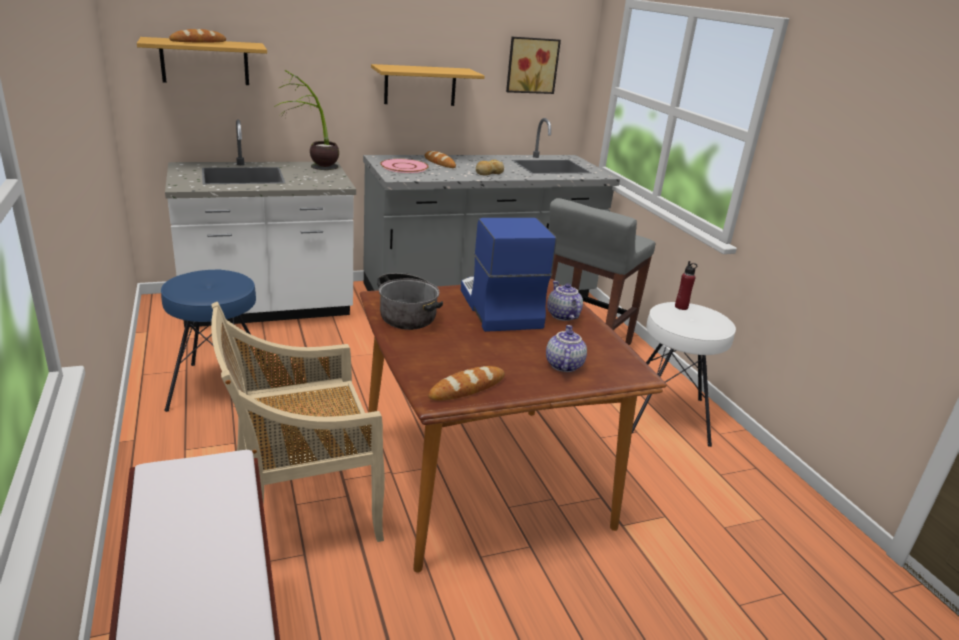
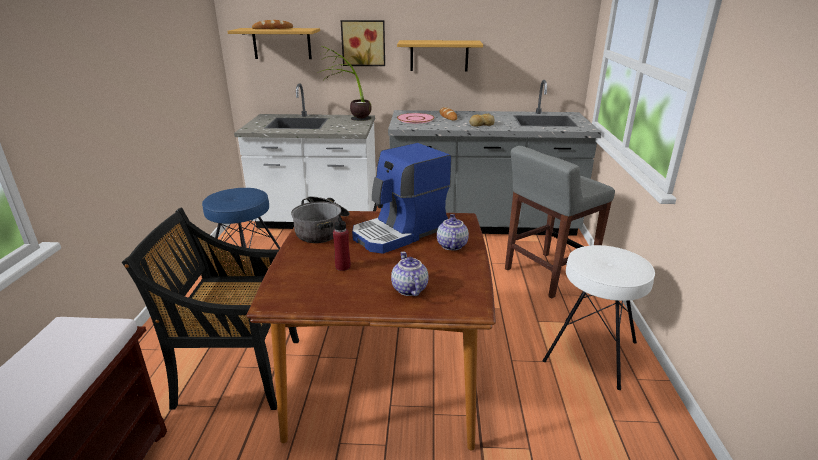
camera: 25 degrees right, 0 degrees up
beige chair [211,302,385,542] -> black chair [122,208,299,410]
bread [428,366,505,401] -> none
coffee machine [461,218,556,332] -> coffee machine turned 135 degrees counterclockwise [352,143,451,254]
picture [506,37,561,94] -> picture moved to [340,20,385,66]
teapot [546,325,587,372] -> teapot turned 45 degrees counterclockwise [391,252,428,296]
red bottle [675,261,697,310] -> red bottle moved to [333,214,351,271]

